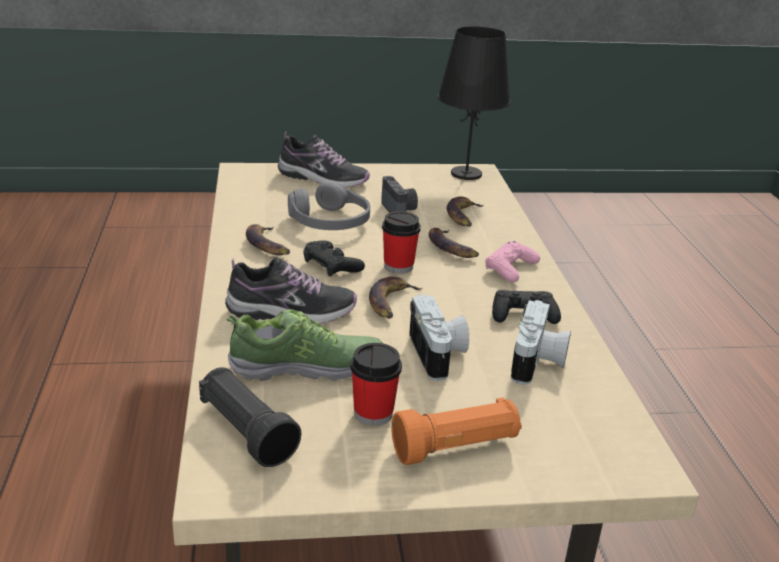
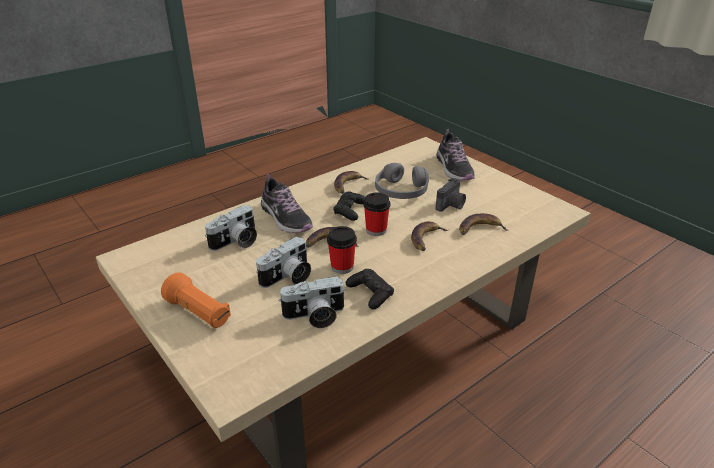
camera: 60 degrees right, 5 degrees up
black flashlight [199,367,301,467] -> none
shoe [227,309,383,381] -> camera [205,205,257,251]
cup [350,343,402,426] -> cup moved to [327,226,357,274]
black table lamp [438,26,511,180] -> none
pink game controller [485,241,540,282] -> none

